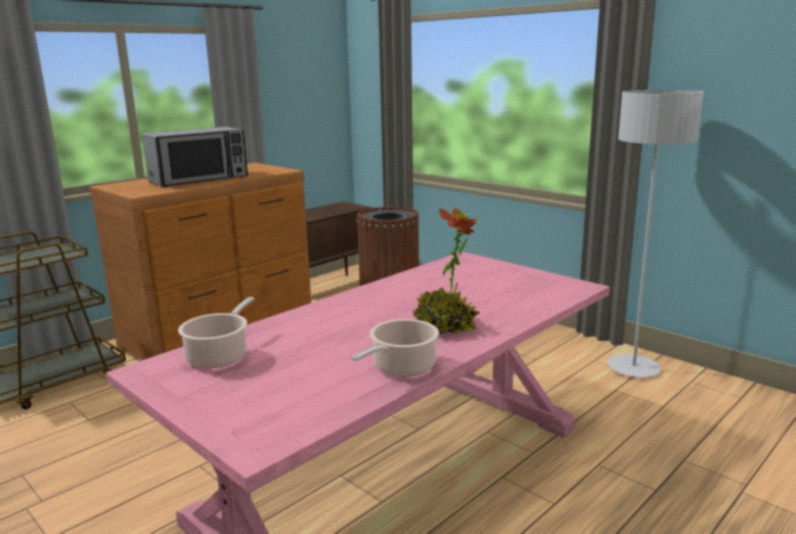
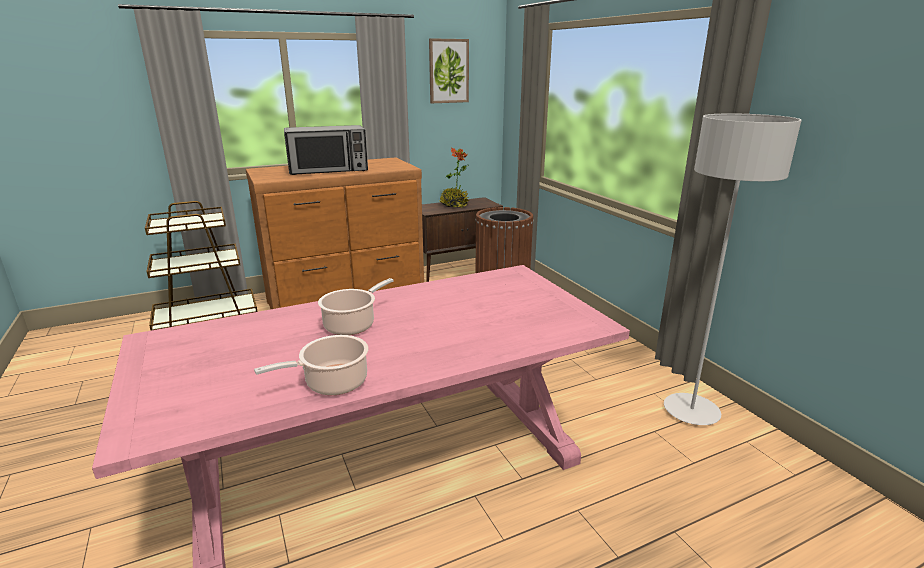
camera: 20 degrees right, 5 degrees up
cooking pot [178,297,254,368] -> cooking pot moved to [318,278,394,335]
potted plant [412,208,480,334] -> potted plant moved to [439,148,469,208]
none -> picture [429,38,469,103]

